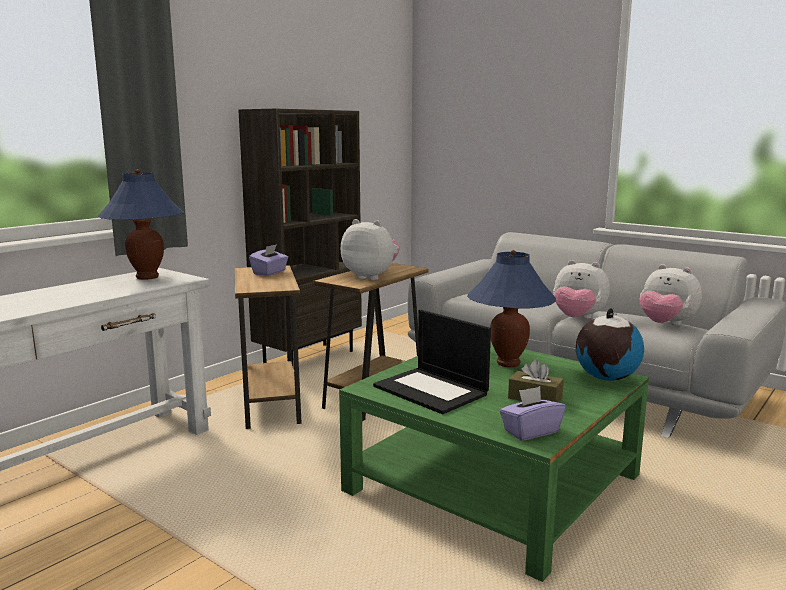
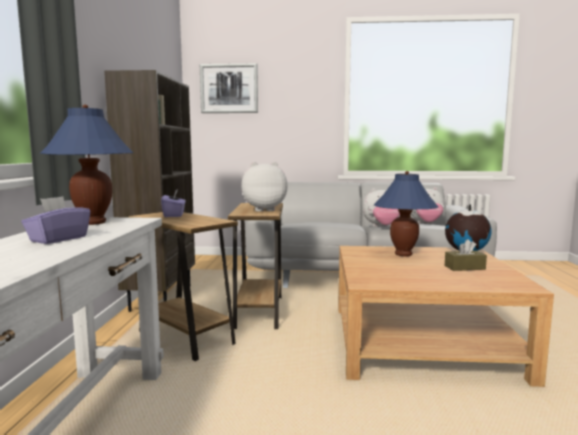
camera: 35 degrees left, 5 degrees down
green coffee table [339,342,649,582] -> beige coffee table [338,246,554,387]
laptop [373,310,491,414] -> none
purple tissue box [500,386,566,441] -> purple tissue box moved to [21,196,90,244]
none -> picture [200,63,258,113]

